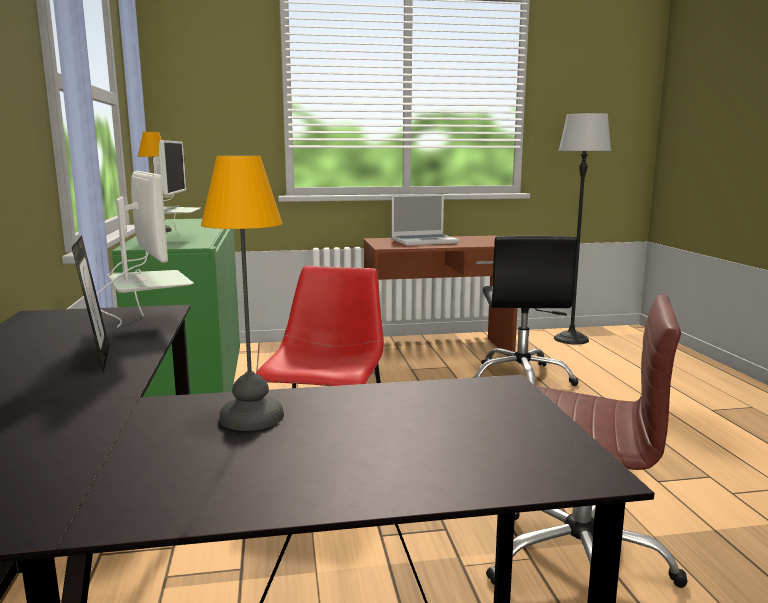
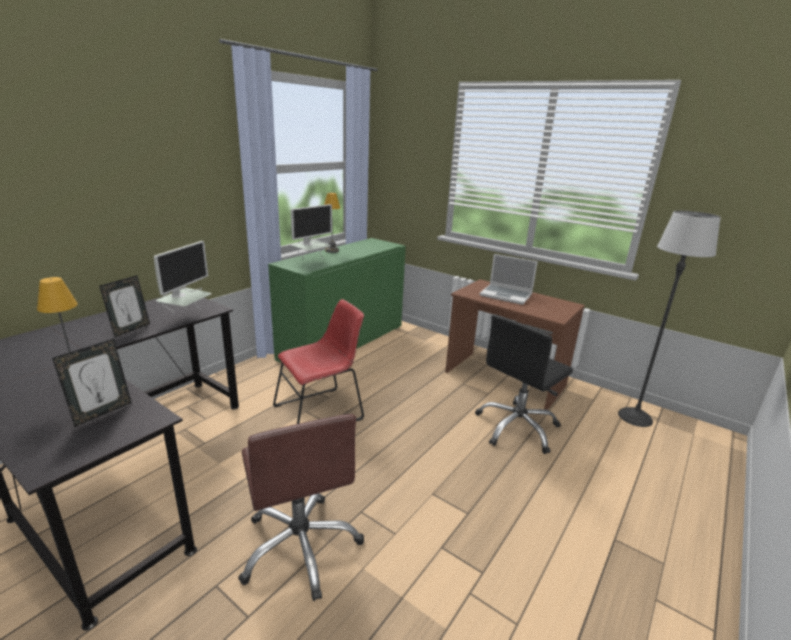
camera: 45 degrees right, 10 degrees up
none -> picture frame [52,339,132,427]

